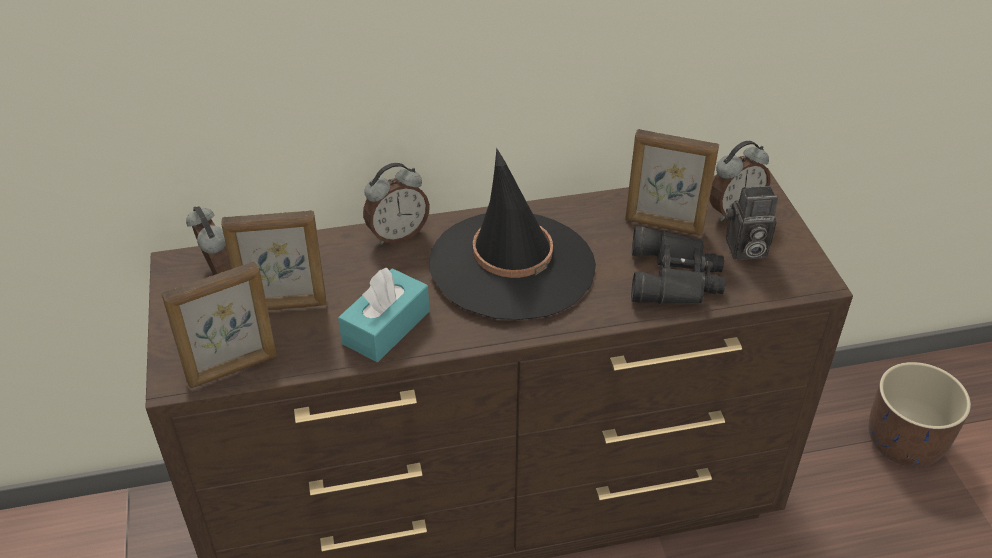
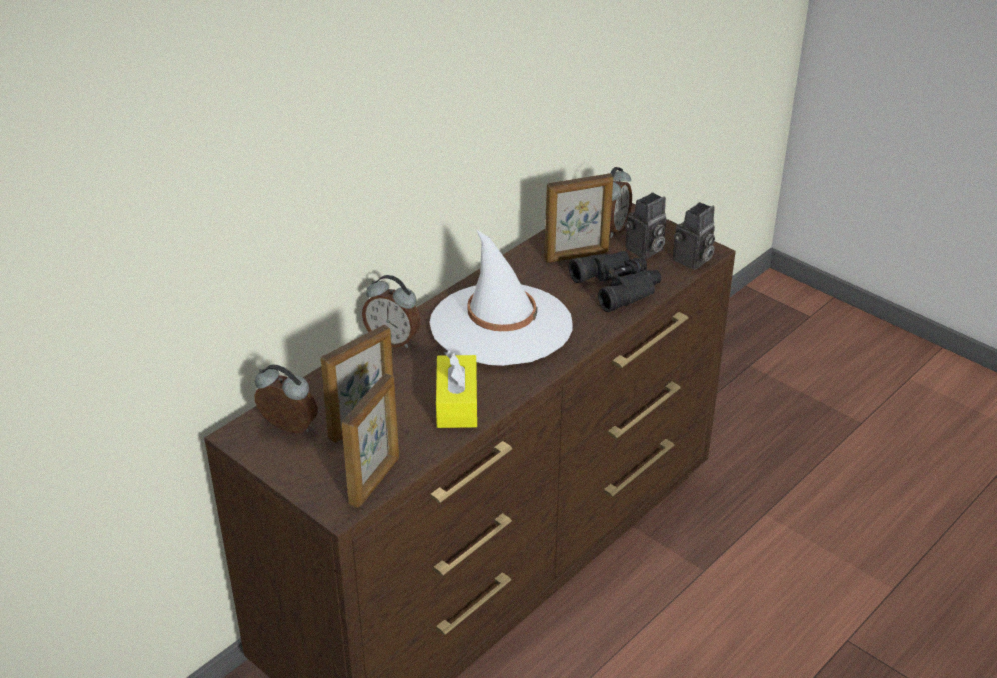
camera: 35 degrees left, 5 degrees down
turquoise tissue box [338,268,429,362] -> yellow tissue box [436,351,477,428]
alarm clock [363,163,430,245] -> alarm clock turned 90 degrees clockwise [362,275,420,348]
black hat [429,148,596,321] -> white hat [429,229,573,366]
brown planter [869,362,971,467] -> none
none -> camera [673,202,715,270]

